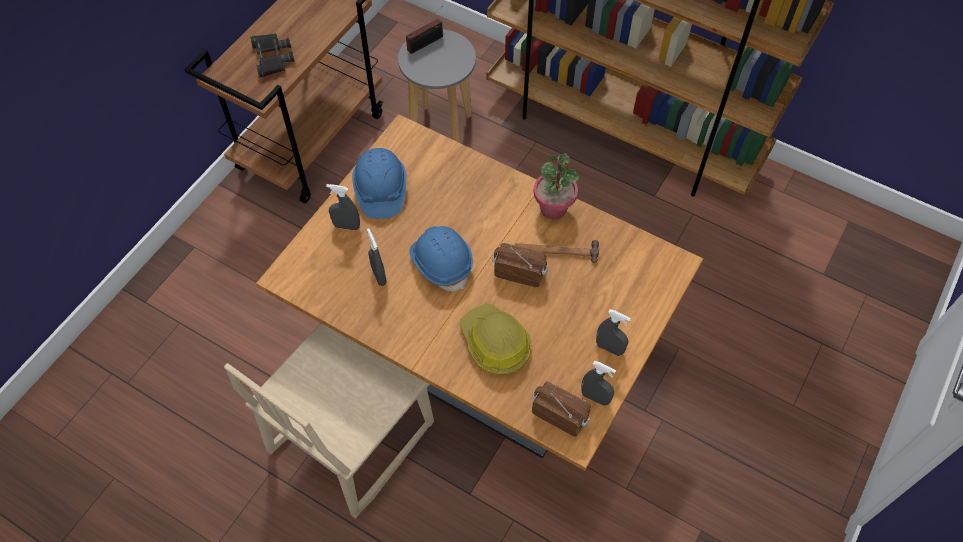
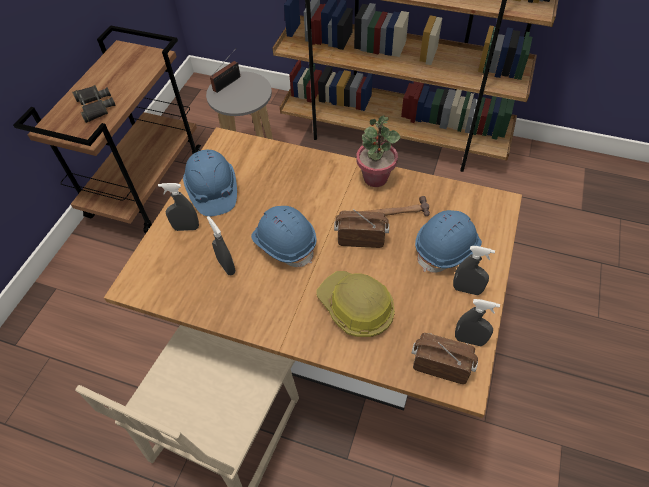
camera: 10 degrees left, 5 degrees down
none -> blue hard hat [415,210,482,273]

